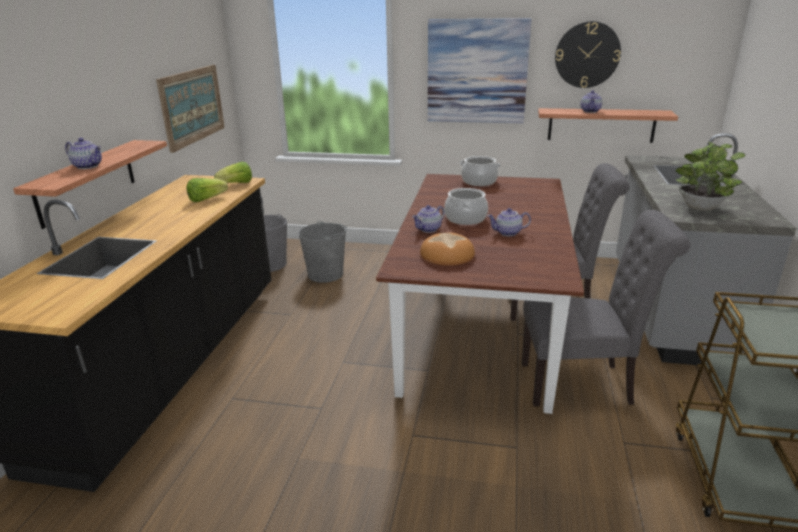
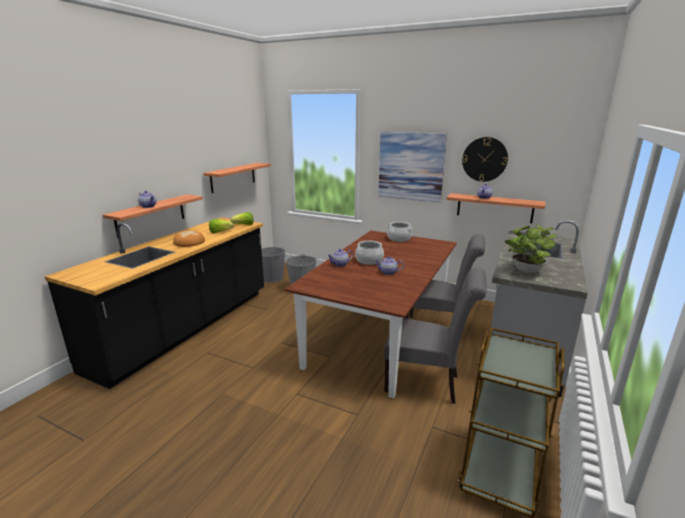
camera: 15 degrees right, 5 degrees down
picture [156,65,225,153] -> shelf [204,163,271,193]
bread [420,232,475,266] -> bread moved to [173,231,205,247]

